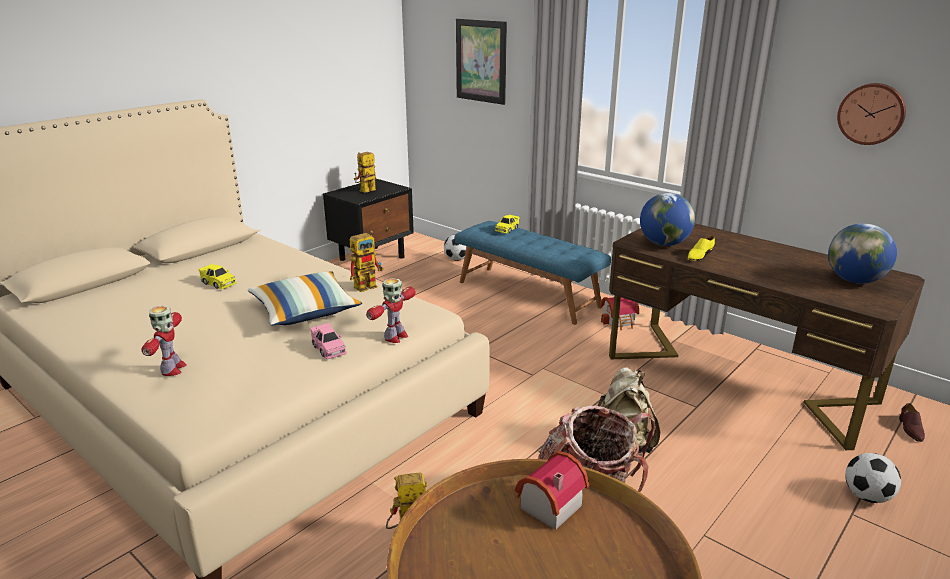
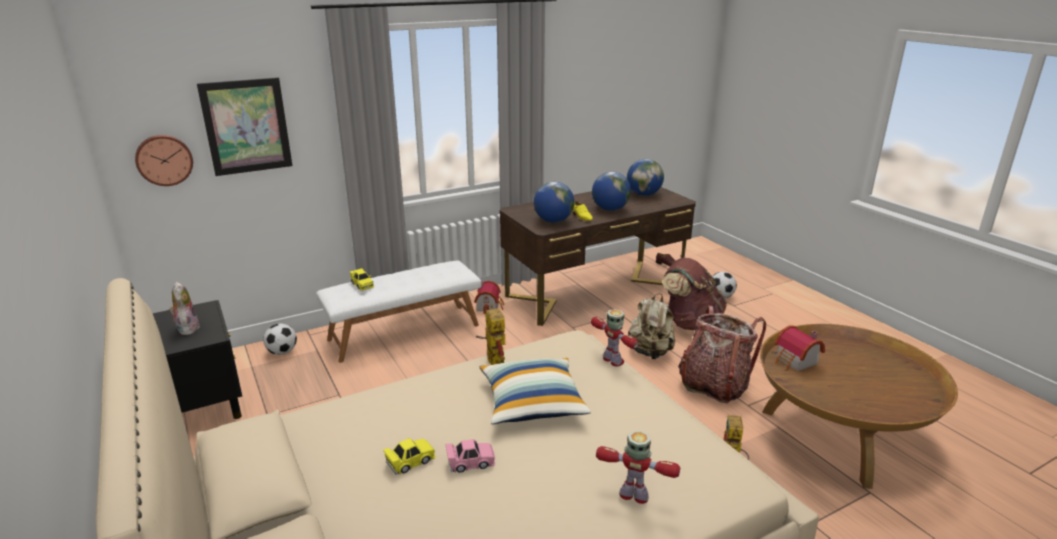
camera: 70 degrees left, 0 degrees up
pink toy car [310,323,347,359] -> pink toy car moved to [445,439,495,473]
toy robot [354,152,376,193] -> plush toy [169,282,200,335]
blue bench [455,221,611,325] -> white bench [316,260,482,363]
wall clock [837,83,906,145] -> wall clock moved to [135,135,193,186]
none -> globe [592,172,631,211]
none -> brown backpack [663,258,727,330]

